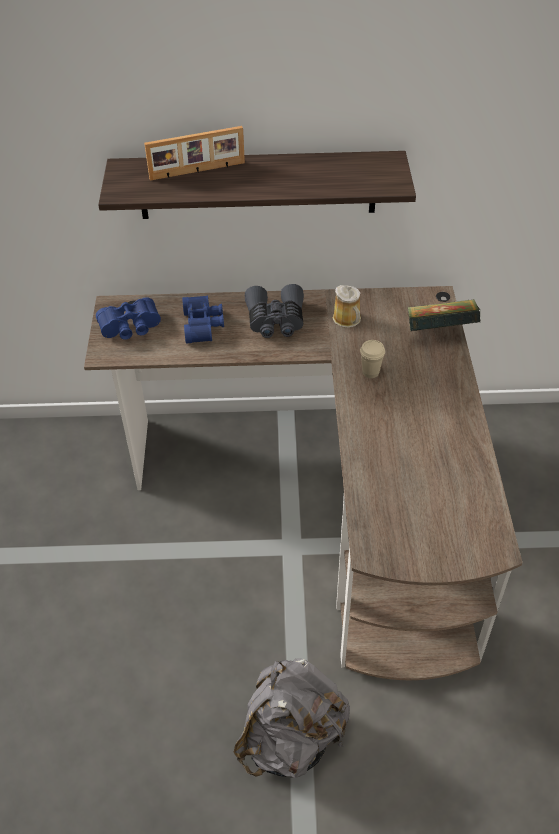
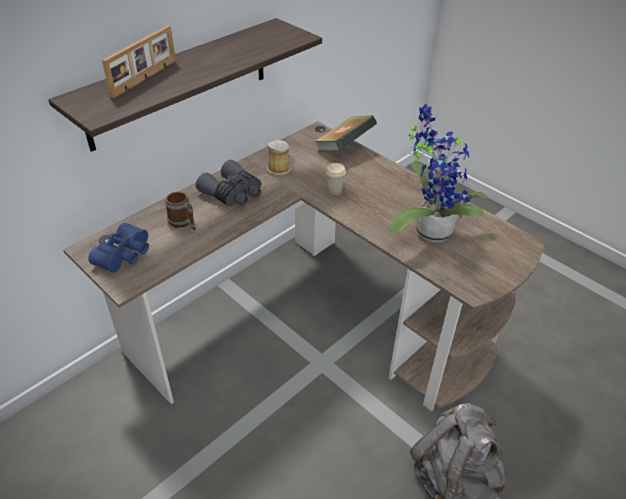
camera: 45 degrees left, 5 degrees down
blue binoculars [182,295,224,344] -> mug [165,191,196,230]
none -> potted plant [388,104,488,242]

